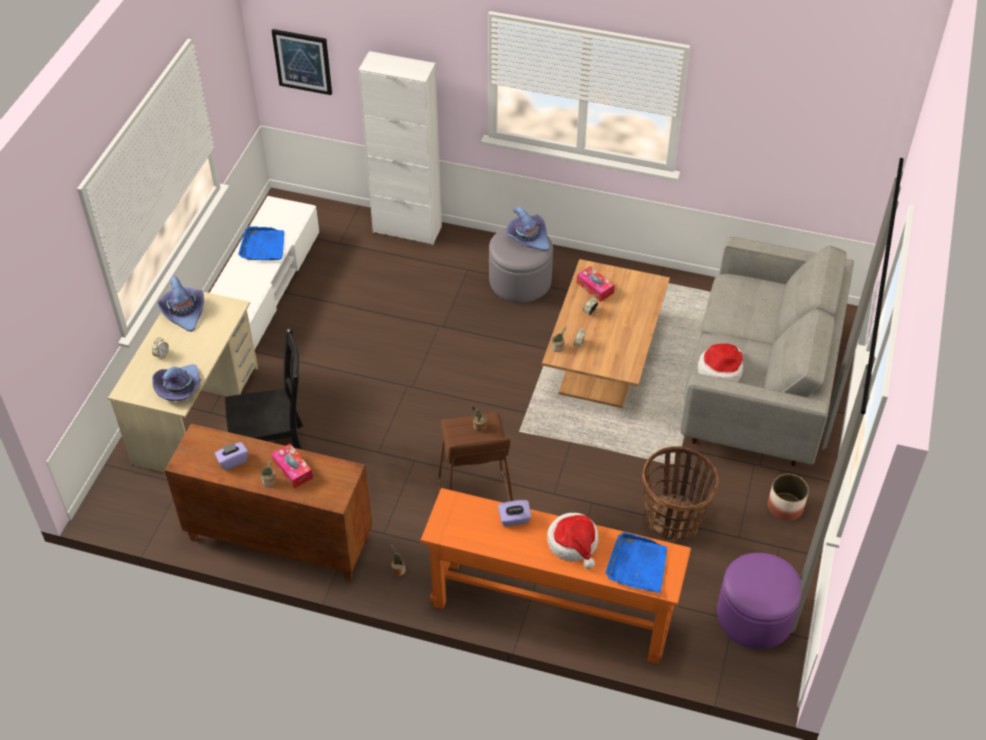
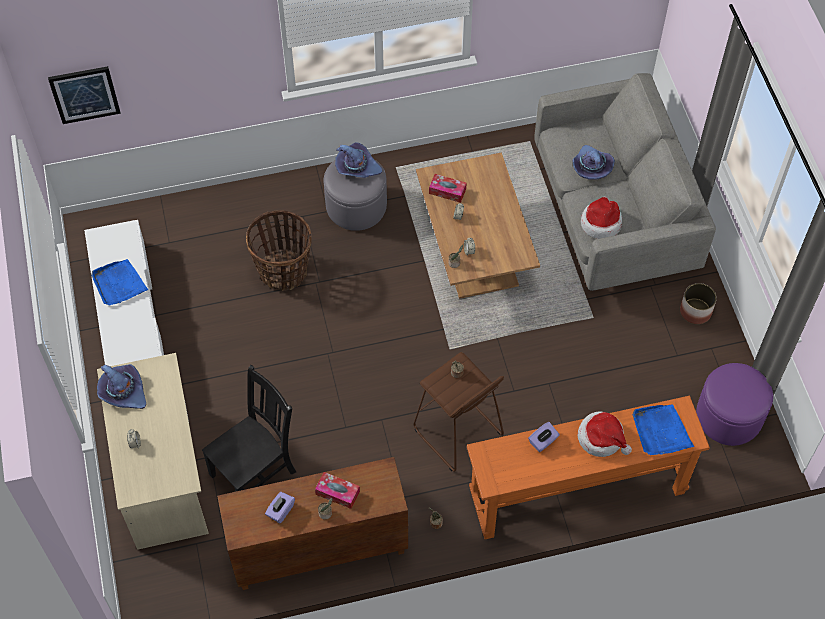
camera: 30 degrees left, 10 degrees up
purple hat [152,364,201,401] -> purple hat moved to [573,145,615,180]
white cabinet [358,51,442,245] -> none
basket [642,446,719,542] -> basket moved to [246,210,312,291]

